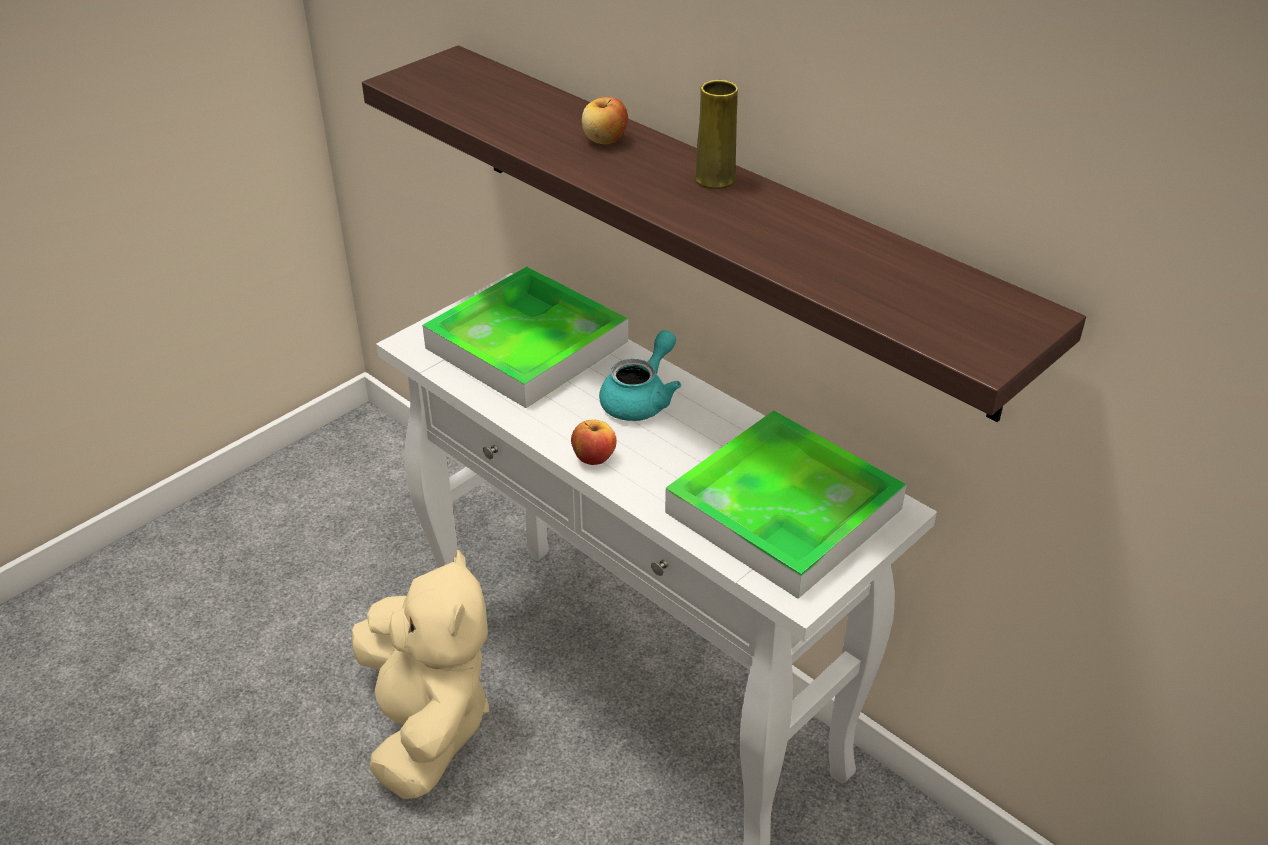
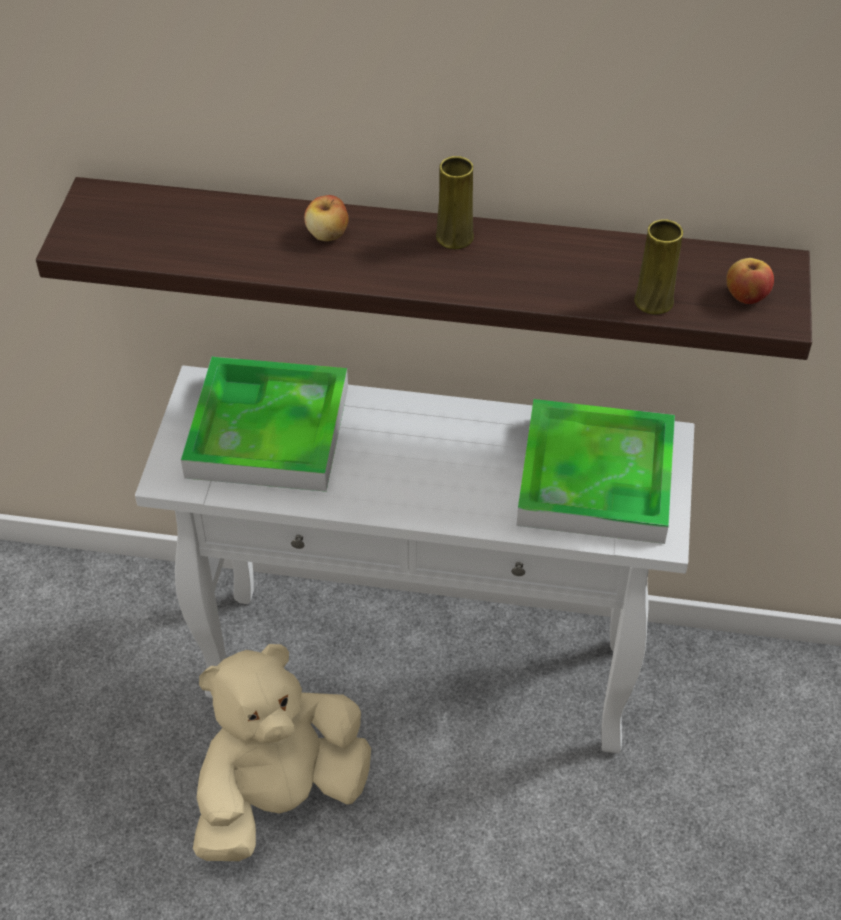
camera: 35 degrees left, 10 degrees up
beige plush toy [351,548,489,799] -> beige plush toy turned 75 degrees counterclockwise [193,644,371,861]
apple [571,419,617,465] -> apple moved to [726,258,774,304]
turquoise teapot [599,330,681,421] -> none
none -> yellow vase [634,219,683,315]

